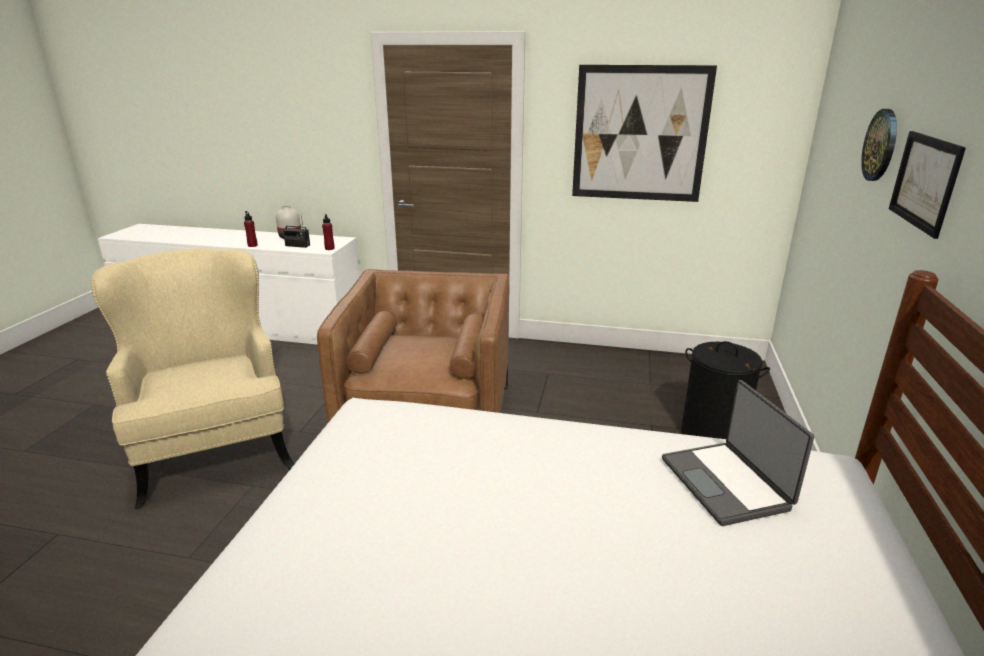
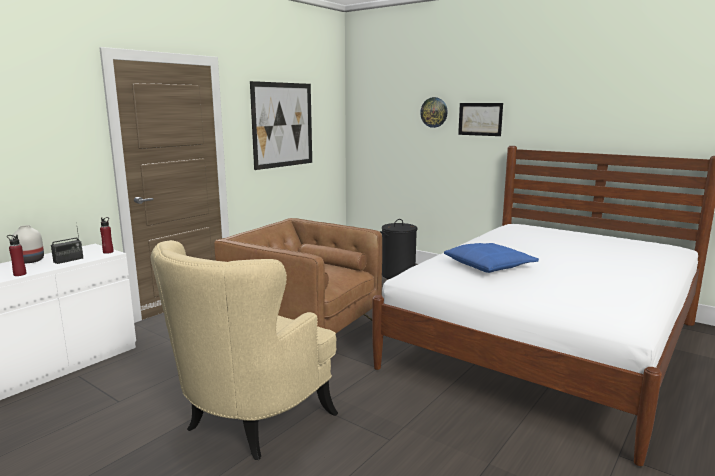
camera: 65 degrees left, 10 degrees down
beige armchair [91,248,294,510] -> beige armchair turned 60 degrees counterclockwise [151,240,338,460]
laptop [662,380,814,526] -> none
none -> blue pillow [444,243,539,273]

